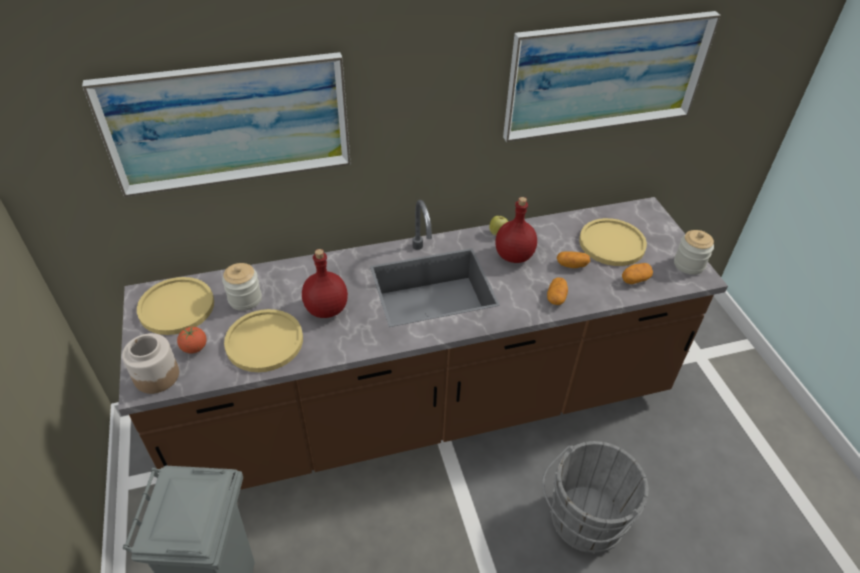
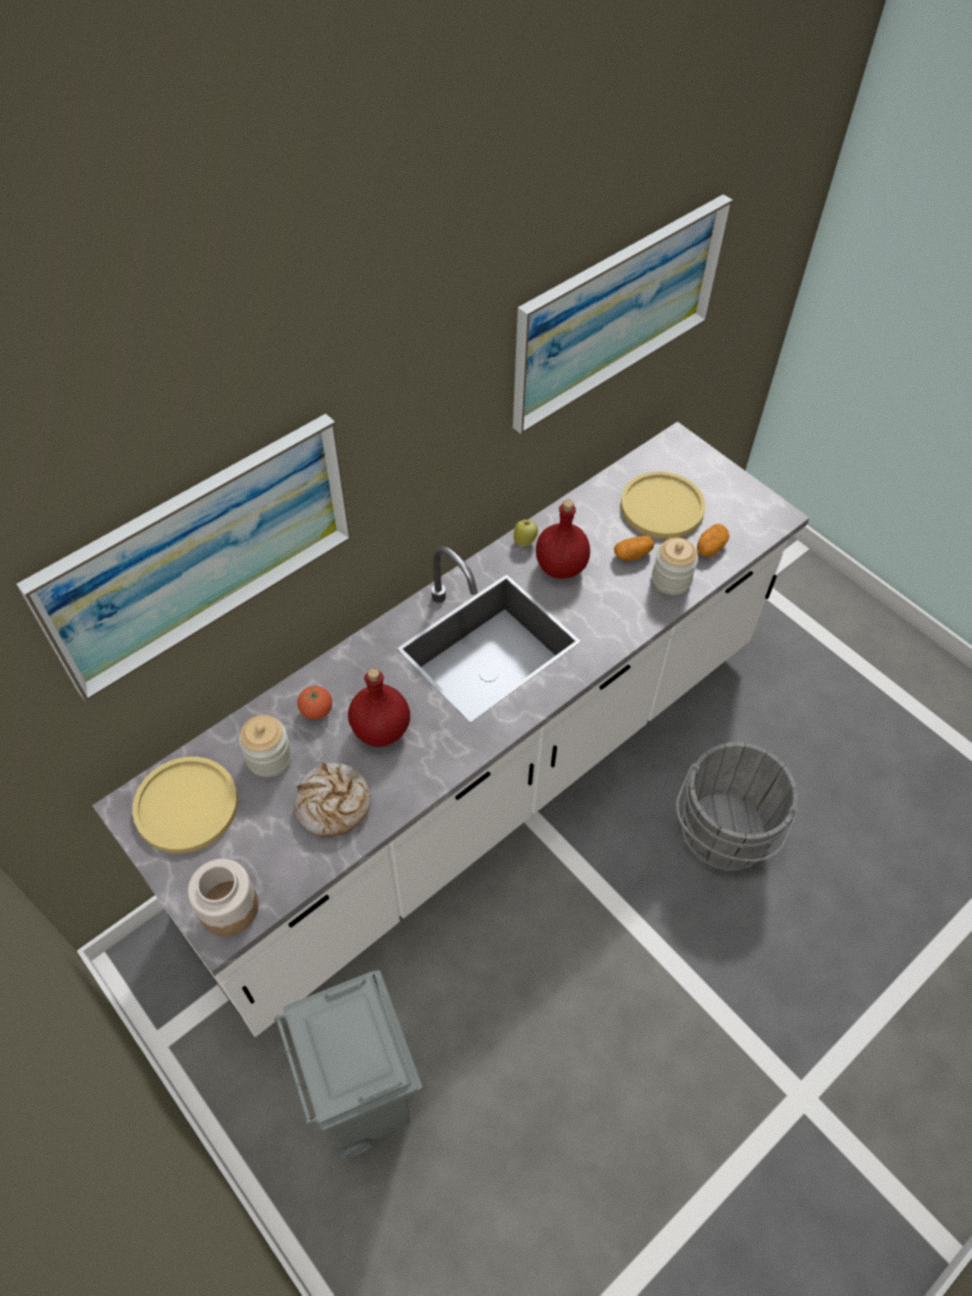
camera: 25 degrees left, 10 degrees up
brown counter [118,197,728,490] -> white counter [92,421,809,1037]
tomato [177,327,207,354] -> tomato moved to [297,686,332,720]
yellow plate [224,309,303,372] -> bread [294,763,371,837]
potato [547,277,568,305] -> none
jar [674,230,714,275] -> jar moved to [652,538,698,595]

